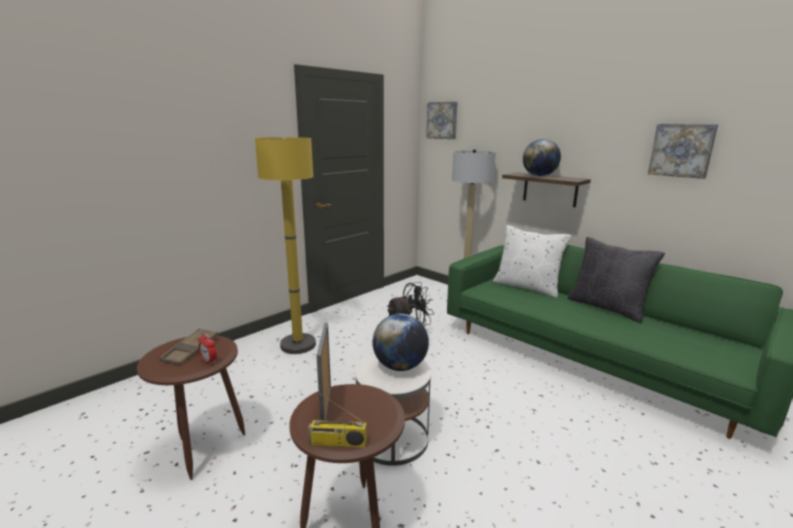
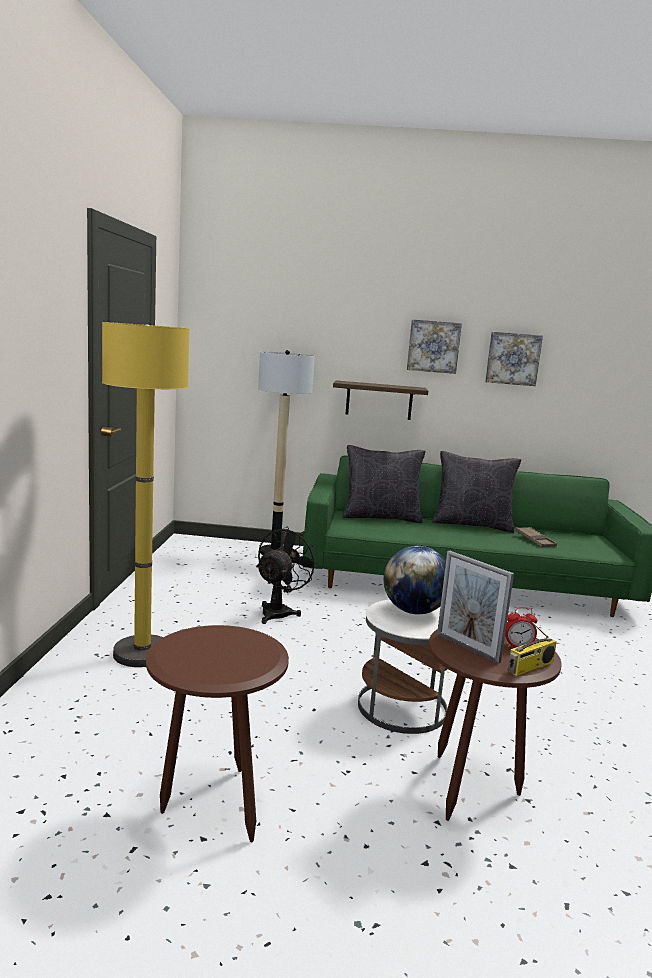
camera: 40 degrees left, 5 degrees down
brown tray [160,328,218,365] -> brown tray moved to [515,527,557,547]
alarm clock [198,333,217,365] -> alarm clock moved to [505,607,538,647]
picture [426,102,458,139] -> picture moved to [407,319,462,374]
white pillow [493,225,572,298] -> black pillow [342,445,425,523]
globe [523,139,561,176] -> none

